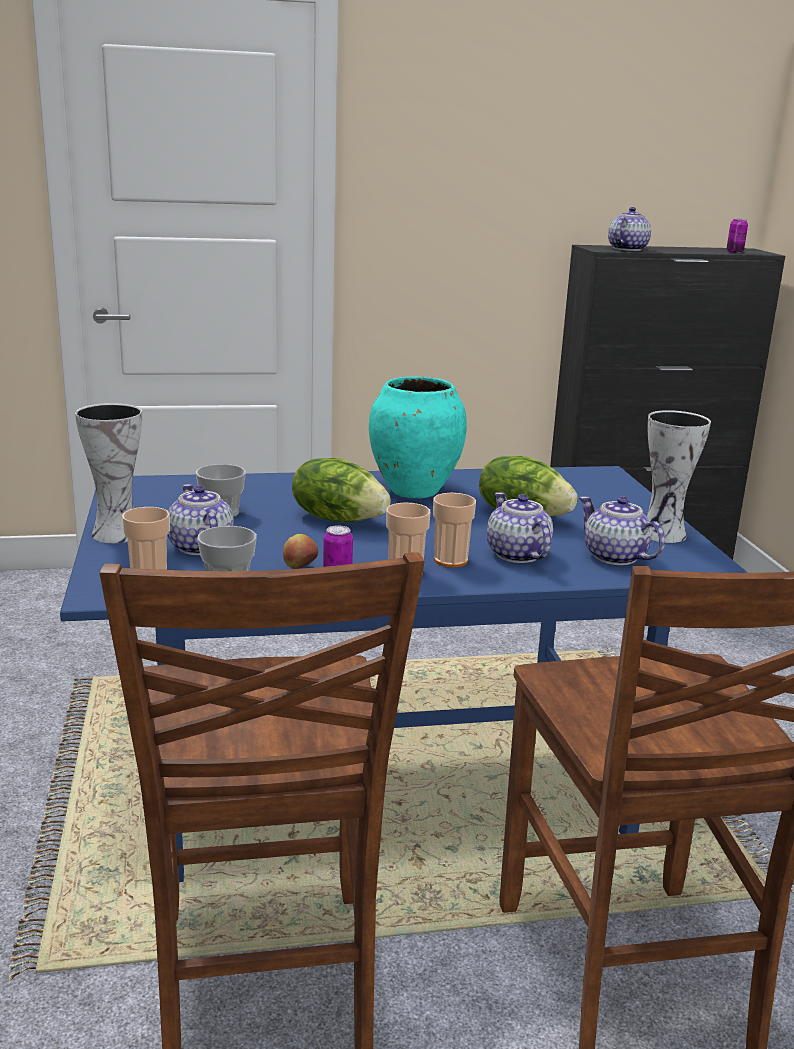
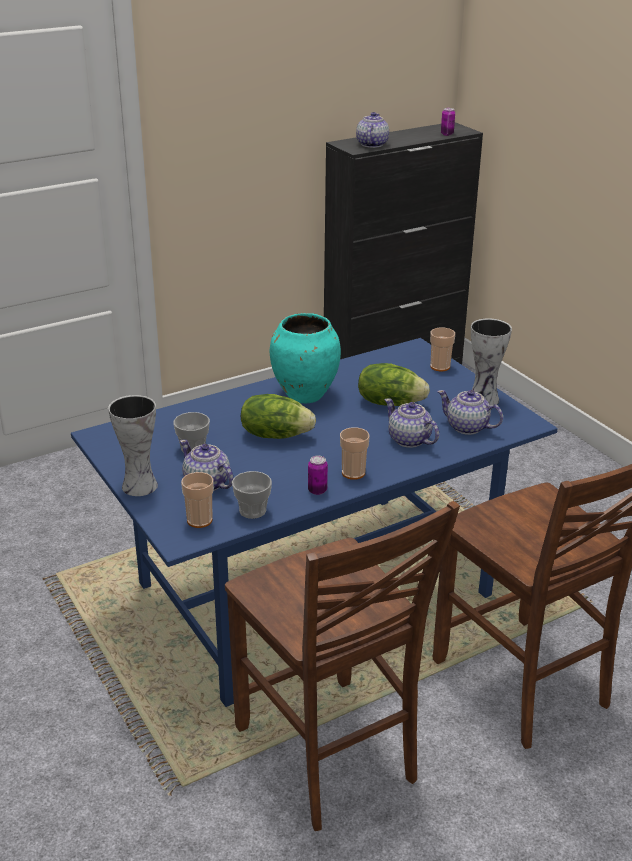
camera: 20 degrees left, 10 degrees up
apple [283,534,318,569] -> none
cup [433,493,476,568] -> cup moved to [430,327,455,371]

